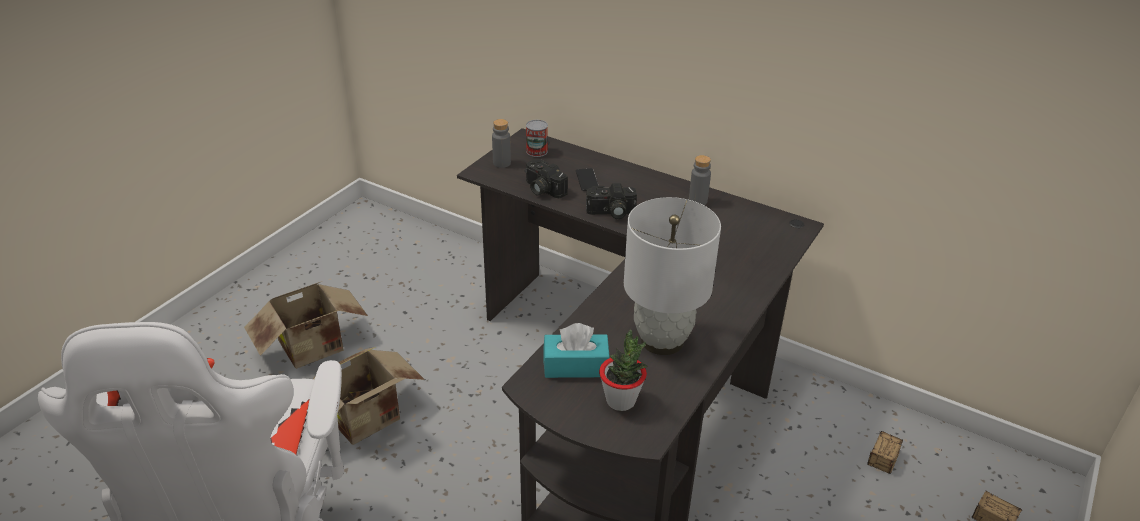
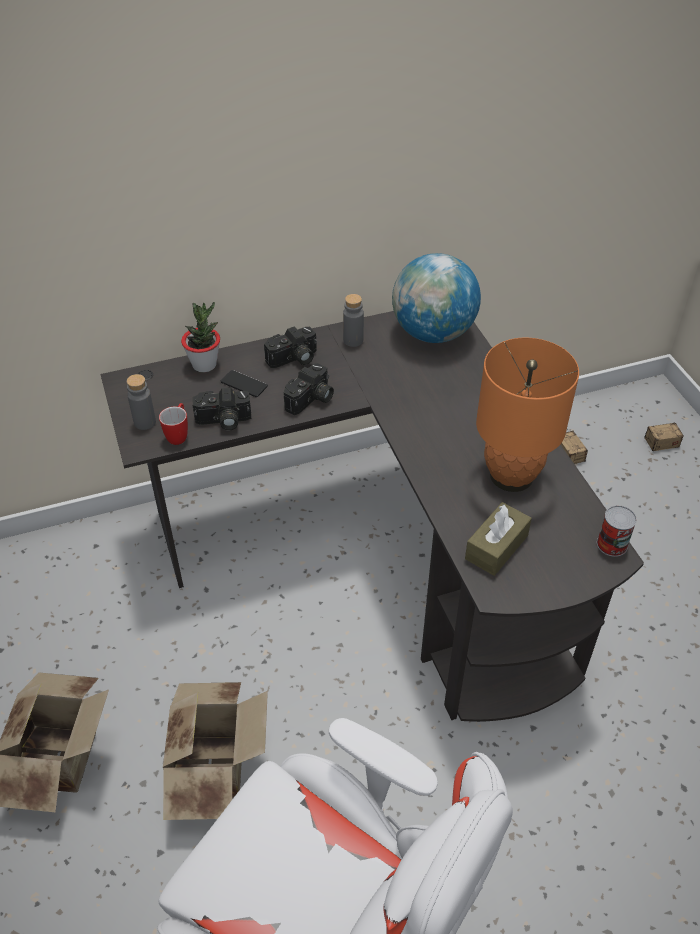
camera: 50 degrees left, 10 degrees up
can [526,120,548,157] -> can moved to [597,505,637,557]
turquoise tissue box [544,323,610,378] -> brown tissue box [465,502,532,576]
potted plant [599,329,647,411] -> potted plant moved to [181,302,220,372]
white table lamp [624,197,721,355] -> orange table lamp [476,338,579,492]
none -> mug [159,403,188,445]
none -> camera [264,326,317,368]
none -> globe [392,253,481,343]

